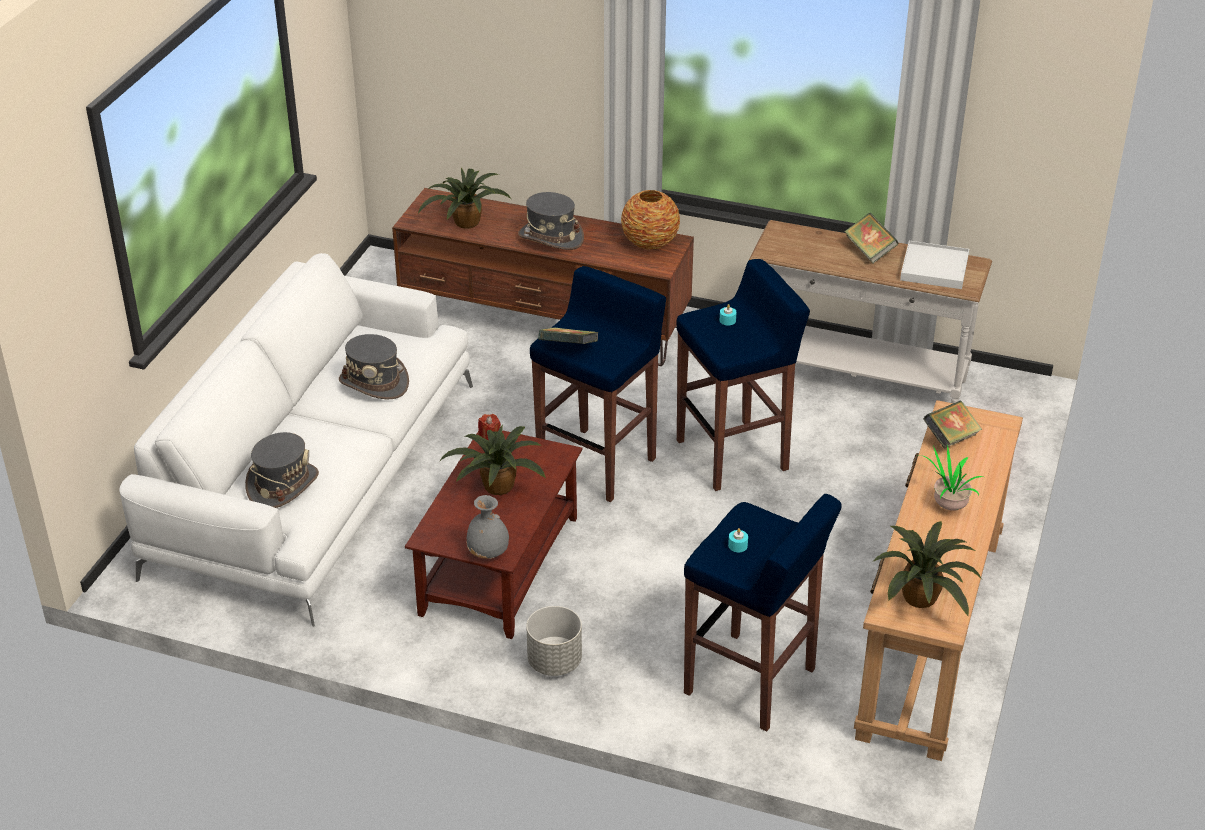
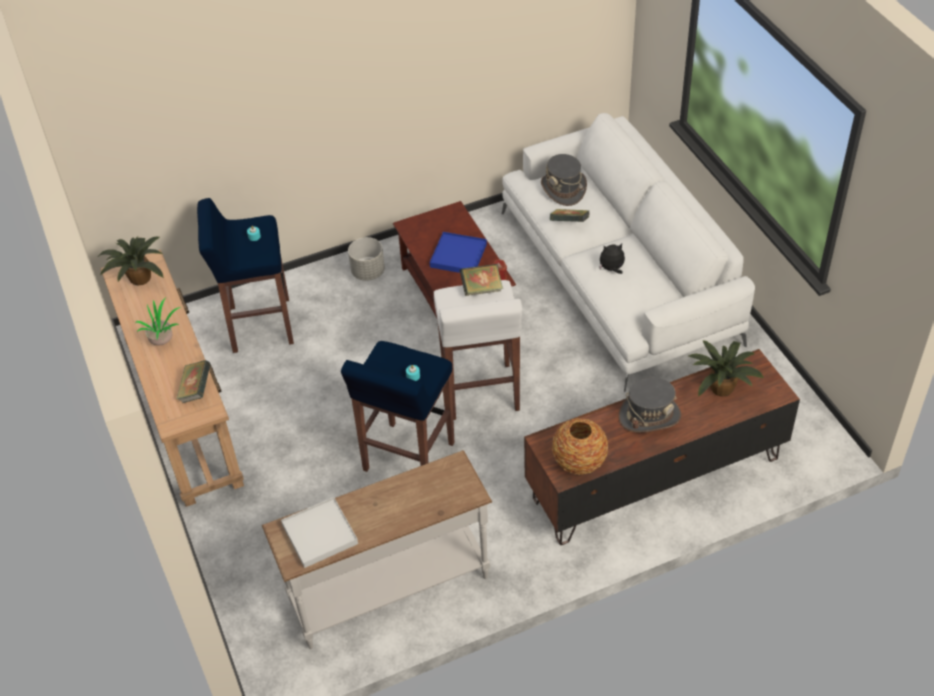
camera: 140 degrees right, 10 degrees up
grey hat [339,334,409,399] -> plush toy [600,243,625,274]
potted plant [439,425,546,495] -> blue tray [430,232,487,273]
grey vase [466,495,509,559] -> none
blue stool [530,266,666,502] -> white stool [434,280,522,420]
book [844,213,898,263] -> book moved to [550,209,590,222]

